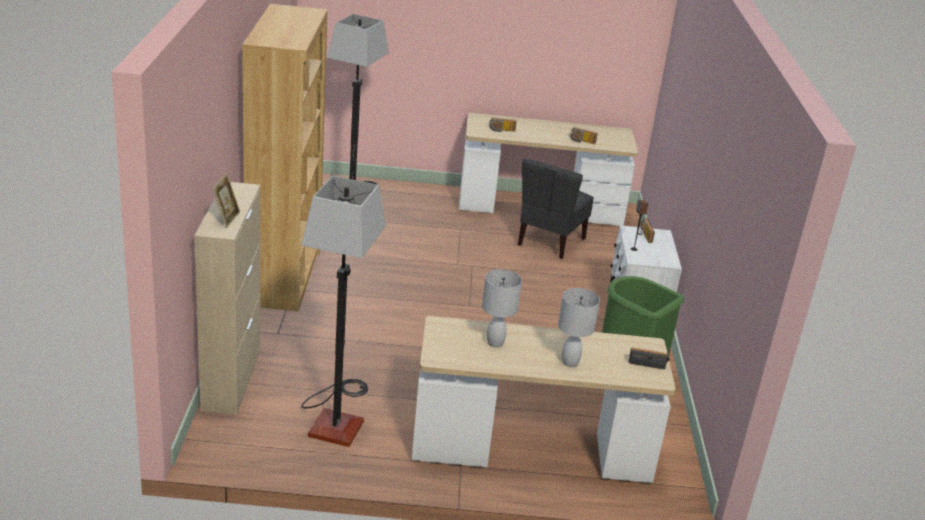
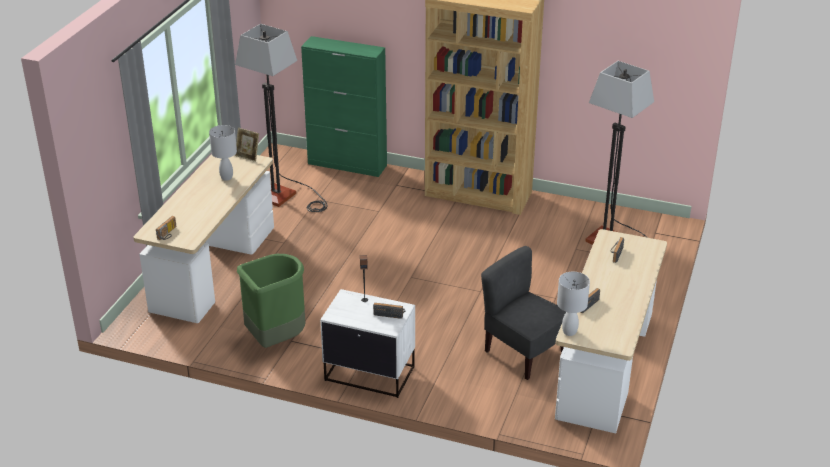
camera: 110 degrees right, 5 degrees up
beige cabinet [194,182,261,415] -> green cabinet [301,36,387,177]
picture frame [212,174,240,228] -> picture frame moved to [235,127,259,162]
white table lamp [558,288,600,367] -> white table lamp moved to [557,272,590,336]

